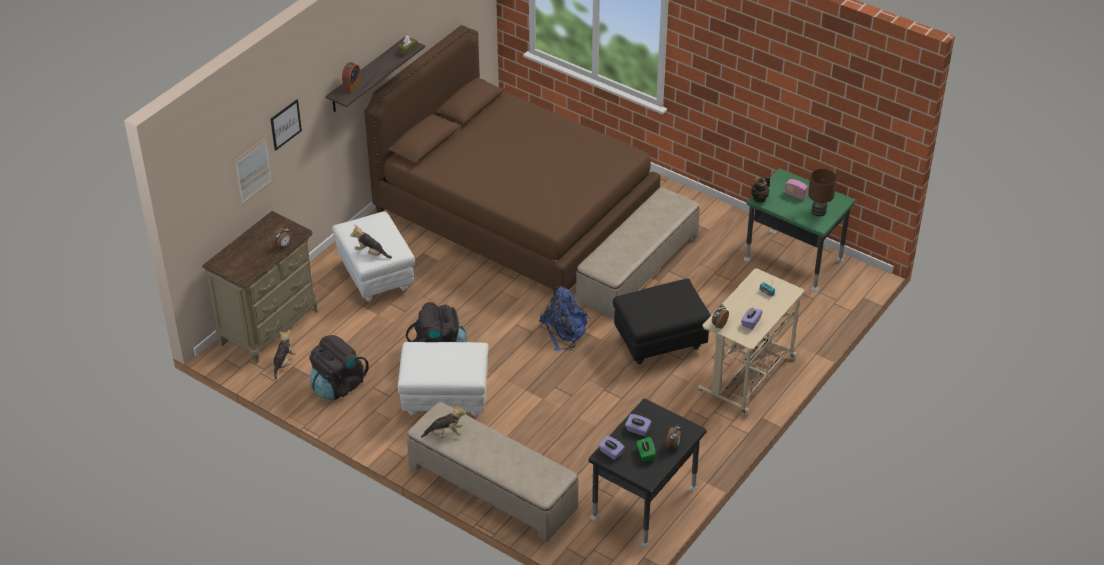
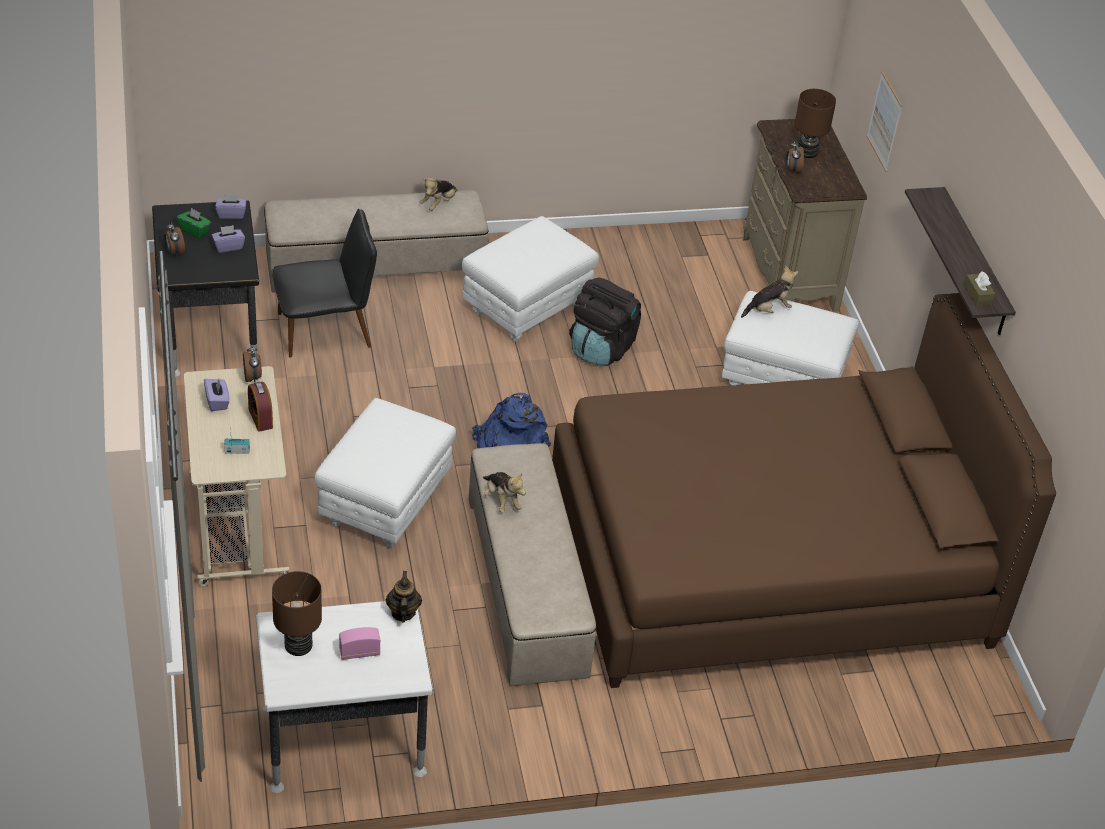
camera: 130 degrees right, 0 degrees up
picture [271,99,302,151] -> none
plush toy [272,330,296,379] -> plush toy moved to [483,472,526,513]
black backpack [309,335,369,400] -> none
alarm clock [342,62,361,93] -> alarm clock moved to [248,382,273,432]
black ottoman [613,279,711,364] -> white ottoman [314,398,456,547]
green desk [744,168,856,292] -> white desk [256,601,434,793]
none -> black chair [272,209,377,358]
none -> brown table lamp [794,89,836,158]

